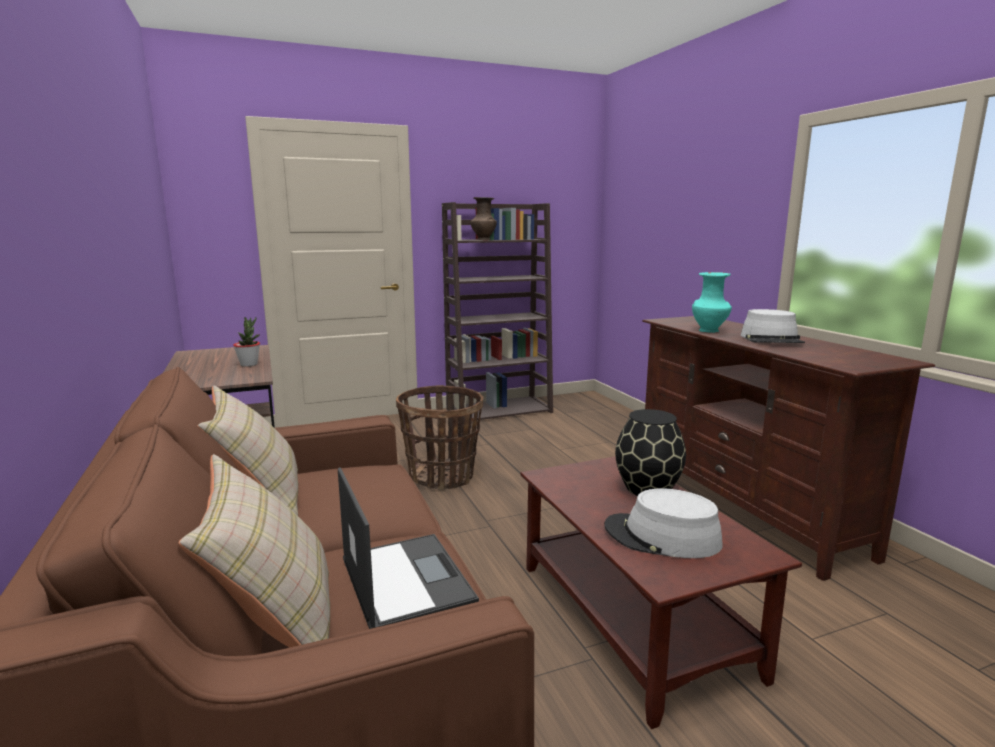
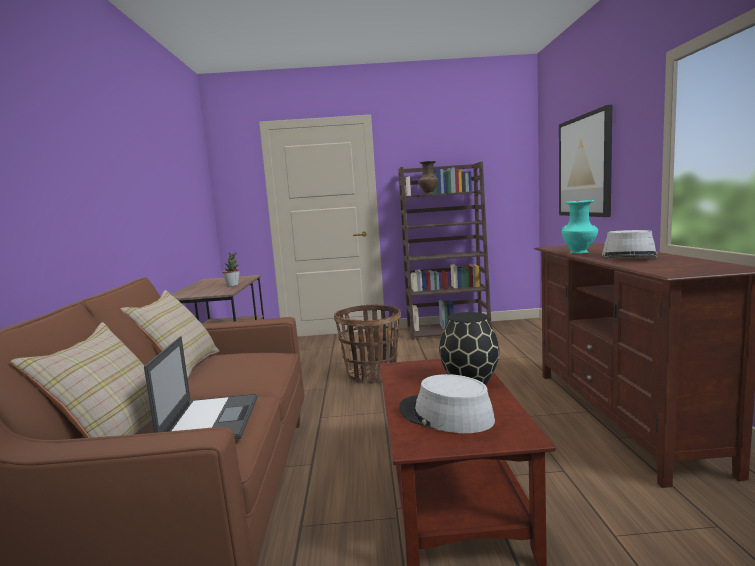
camera: 20 degrees right, 5 degrees down
none -> picture [559,105,612,217]

